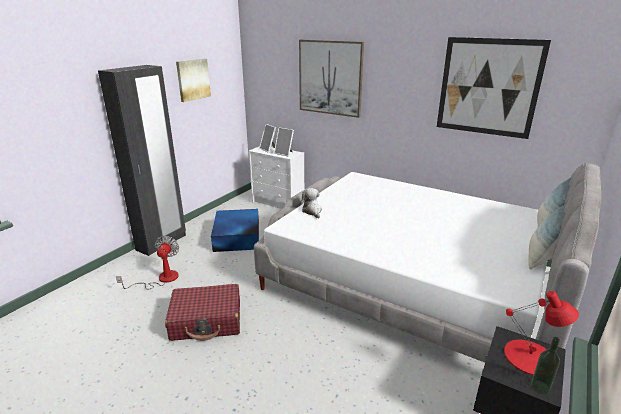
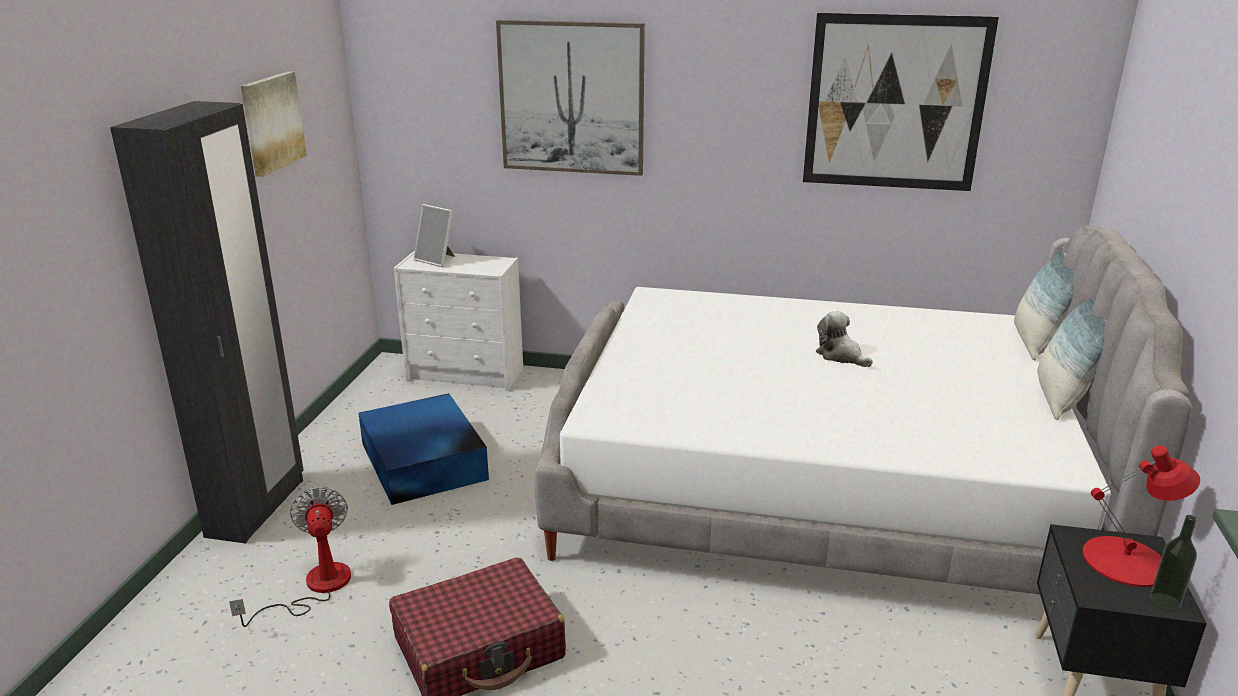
camera: 20 degrees left, 0 degrees up
picture frame [274,127,294,157] -> none
plush toy [300,188,322,219] -> plush toy moved to [816,311,873,367]

